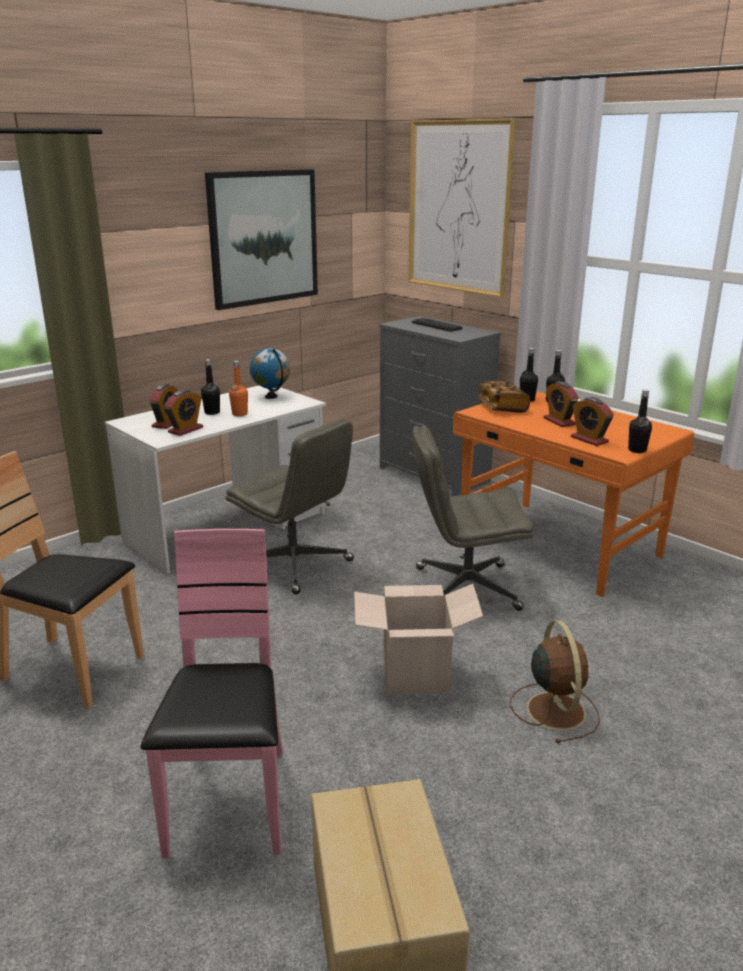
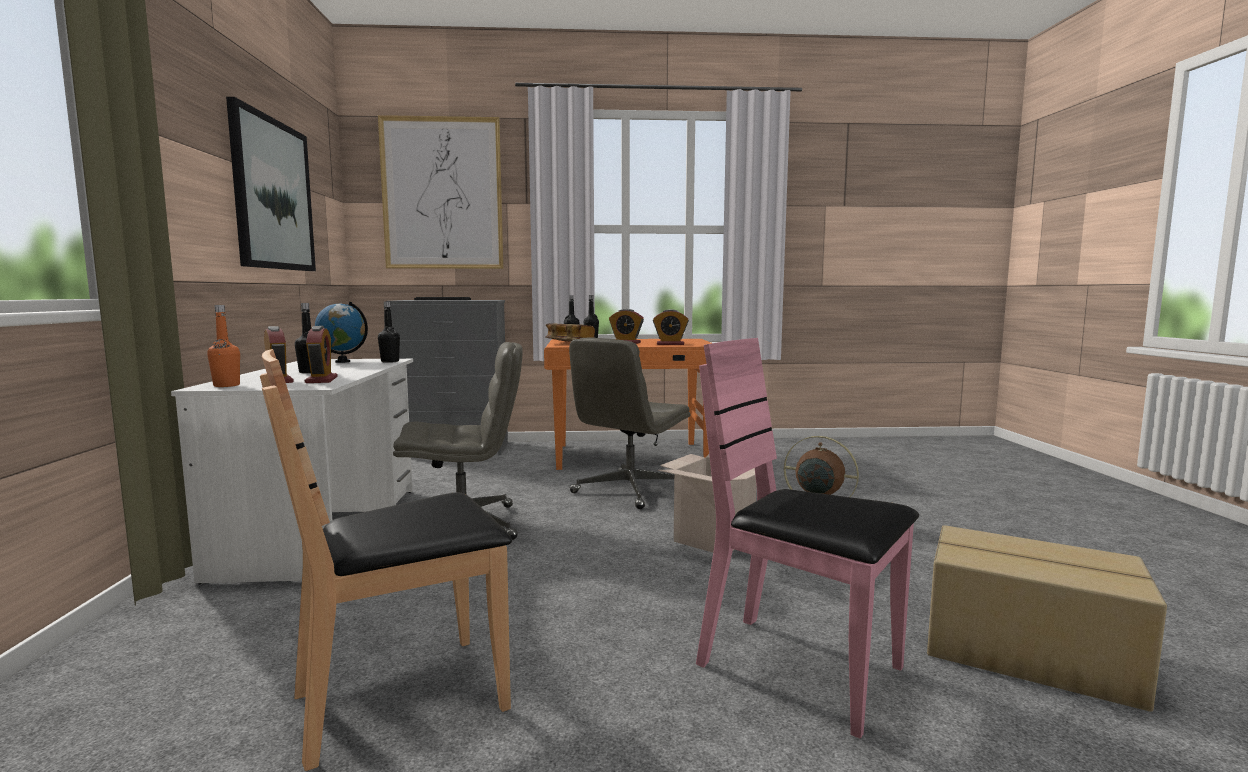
camera: 50 degrees left, 15 degrees down
orange bottle [229,361,248,416] -> orange bottle moved to [207,305,240,387]
black bottle [628,389,652,453] -> black bottle moved to [378,301,400,363]

